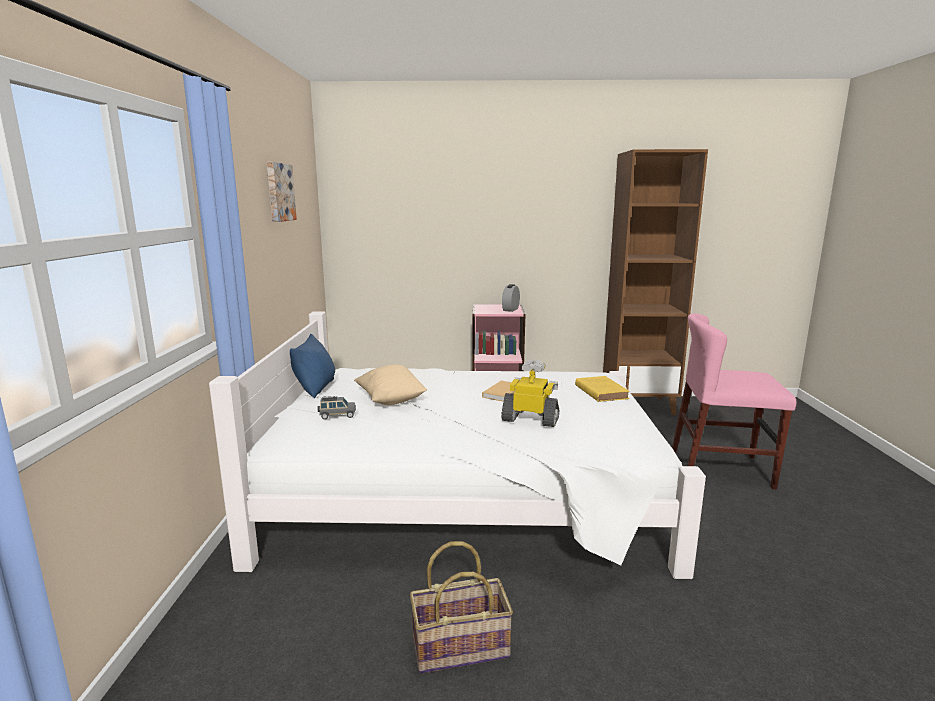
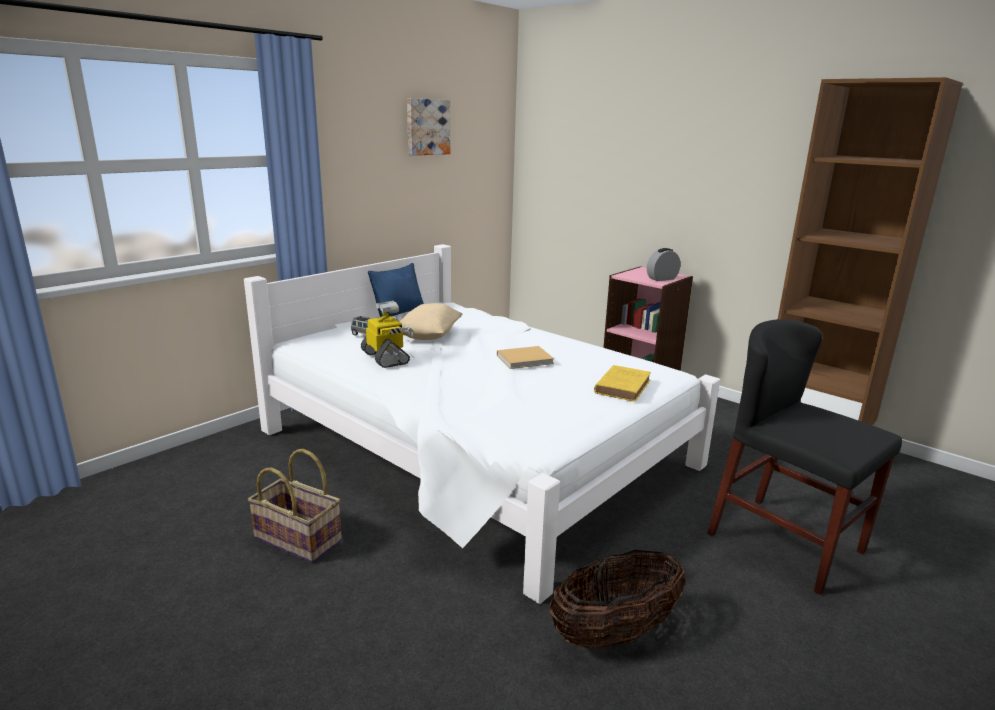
camera: 40 degrees right, 5 degrees up
toy robot [501,359,559,427] -> toy robot moved to [361,301,414,368]
pink chair [672,313,796,490] -> black chair [707,319,902,595]
none -> basket [550,550,686,648]

